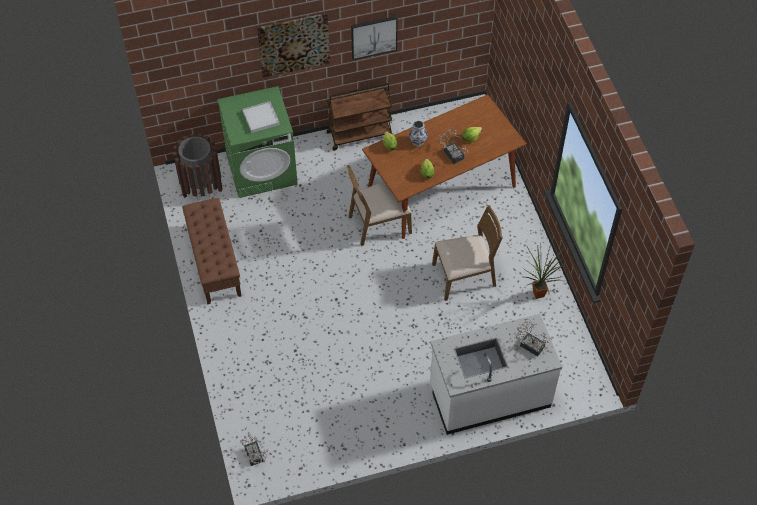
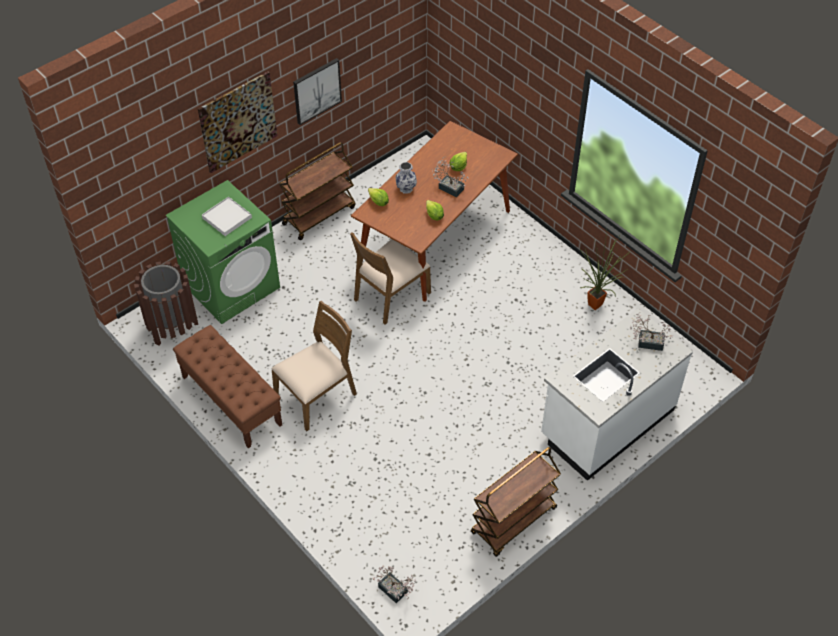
camera: 25 degrees left, 5 degrees down
brown chair [432,205,503,301] -> brown chair moved to [271,301,357,431]
none -> brown cart [471,447,561,557]

